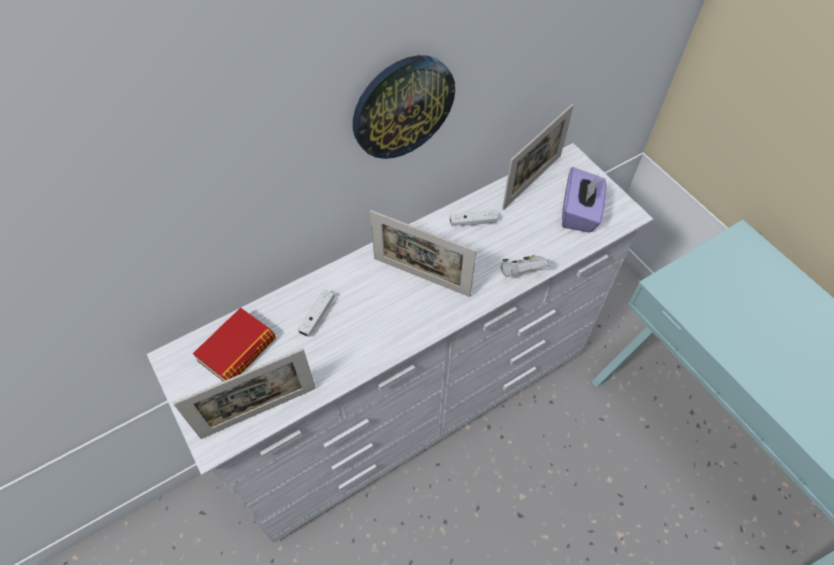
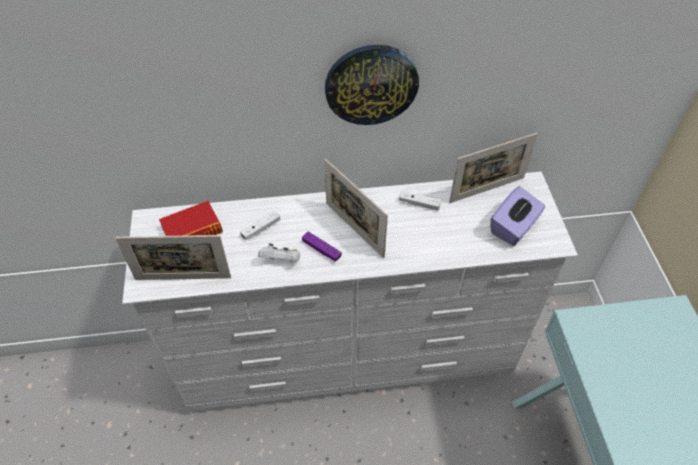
camera: 25 degrees right, 5 degrees down
white game controller [501,255,549,277] -> white game controller moved to [258,243,300,262]
none -> purple game controller [302,231,342,261]

